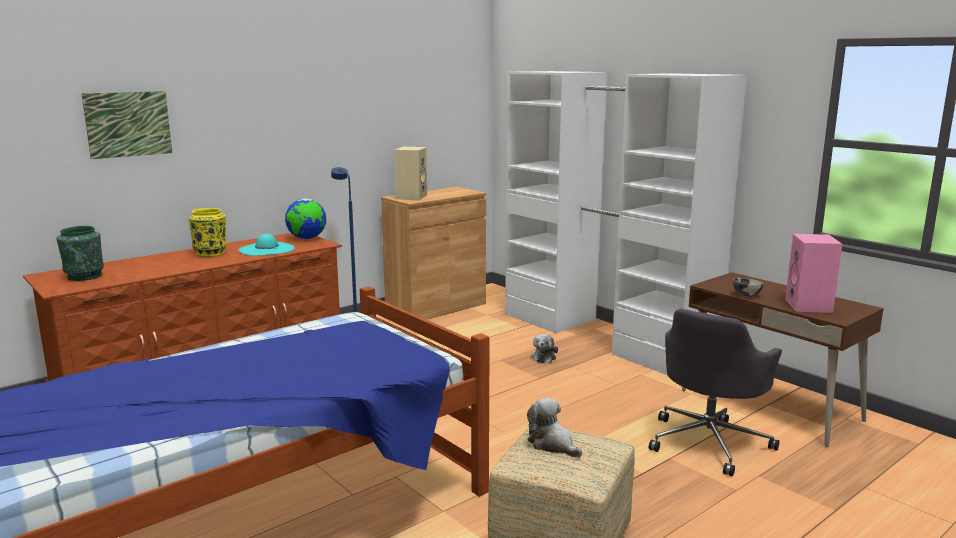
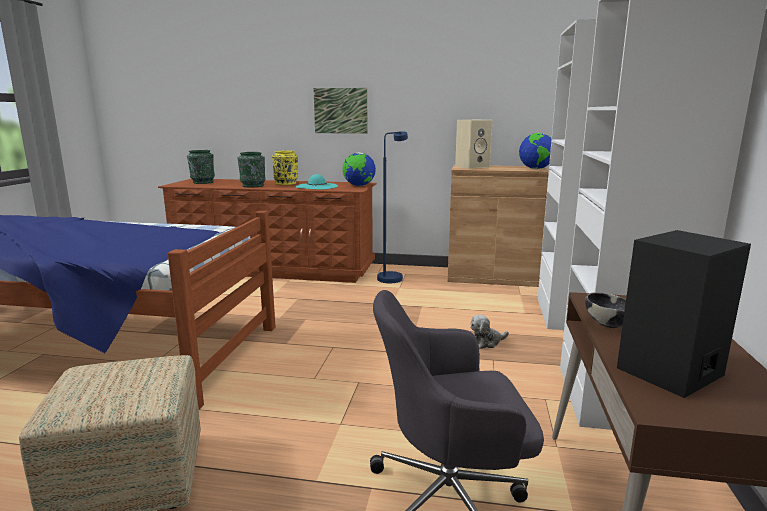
camera: 50 degrees right, 0 degrees up
picture [81,91,172,159] -> picture moved to [314,88,368,134]
plush toy [527,398,582,457] -> none
pink speaker [785,234,842,313] -> black speaker [617,230,751,398]
none -> green vase [237,152,265,187]
none -> globe [519,133,552,169]

